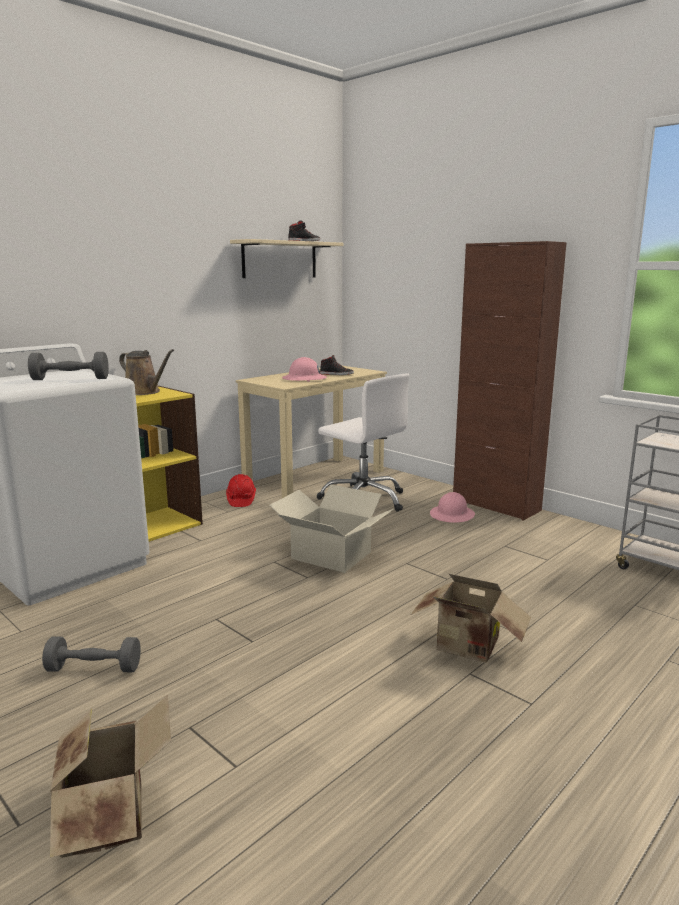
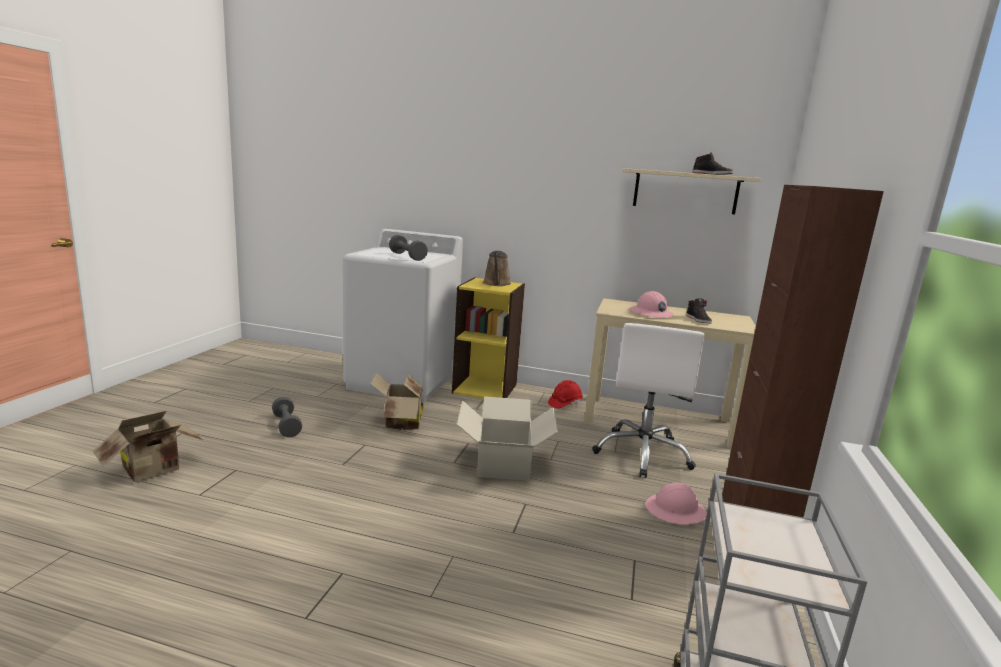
camera: 60 degrees right, 0 degrees up
cardboard box [411,574,531,663] -> cardboard box moved to [370,372,423,430]

